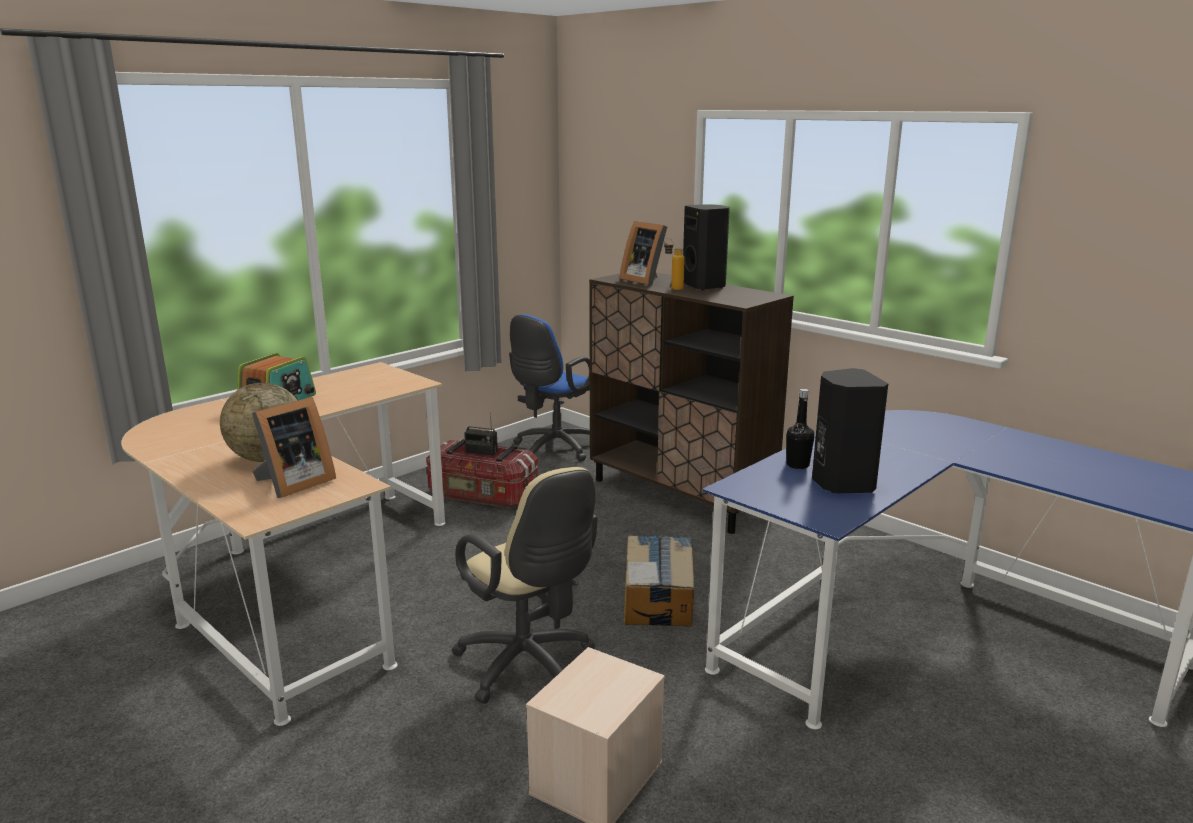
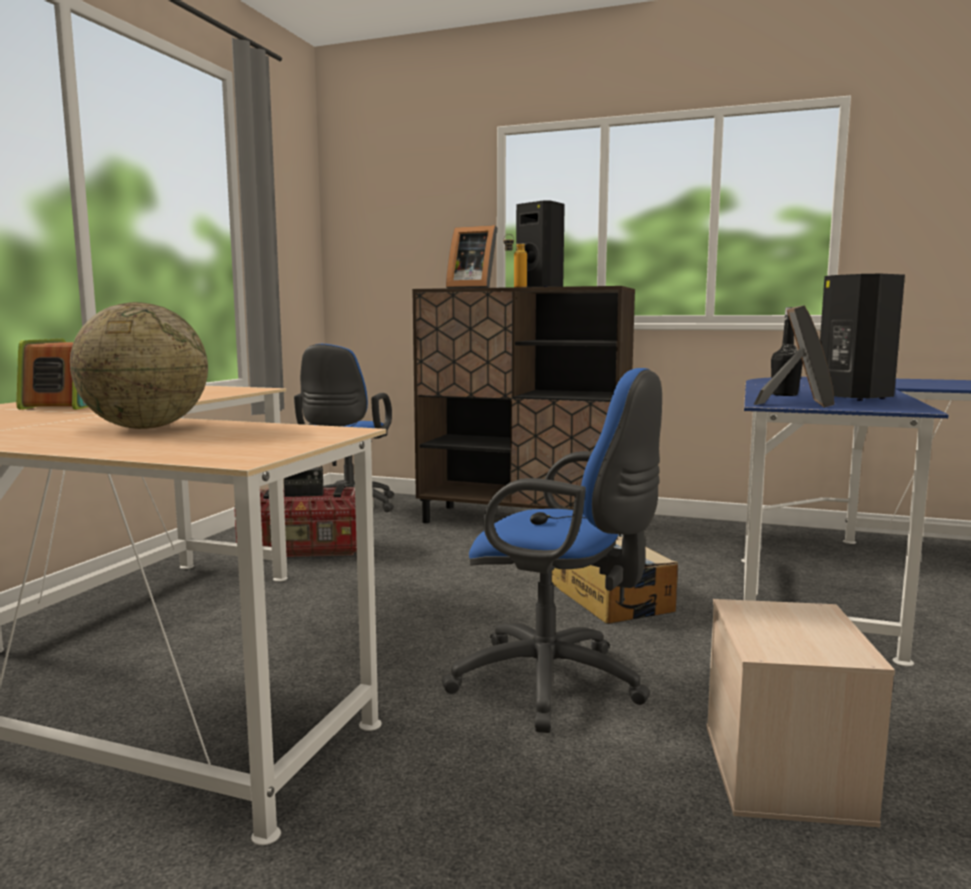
camera: 25 degrees left, 10 degrees down
picture frame [252,397,336,498] -> picture frame moved to [754,306,834,408]
beige office chair [452,467,598,704] -> blue office chair [442,368,662,733]

